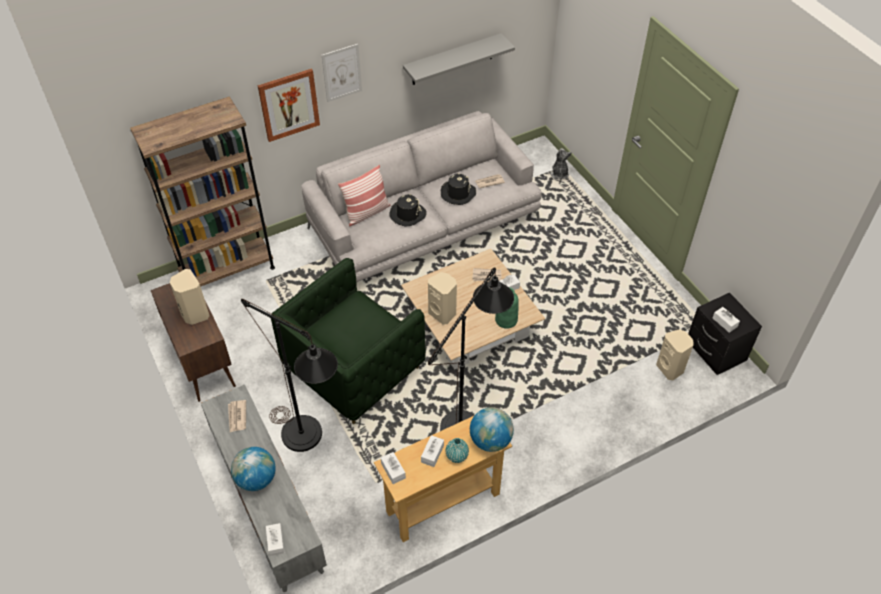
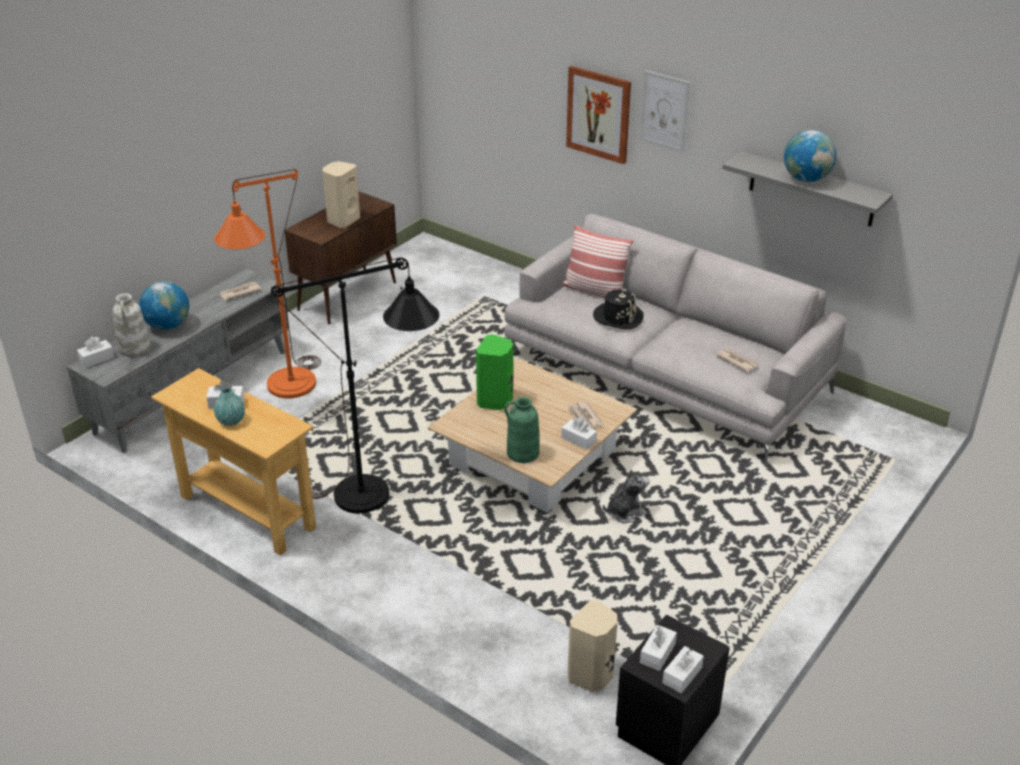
camera: 65 degrees right, 15 degrees down
brown bookcase [130,96,275,287] -> none
black floor lamp [241,299,338,452] -> orange floor lamp [214,169,321,398]
green armchair [271,258,426,424] -> none
white tissue box [381,452,406,484] -> white tissue box moved to [662,646,704,693]
beige speaker [428,272,457,324] -> green speaker [476,334,513,410]
black hat [441,173,476,205] -> none
globe [470,407,514,452] -> globe moved to [784,130,837,182]
plush toy [550,148,572,179] -> plush toy moved to [603,469,649,523]
none -> white vase [112,293,150,357]

